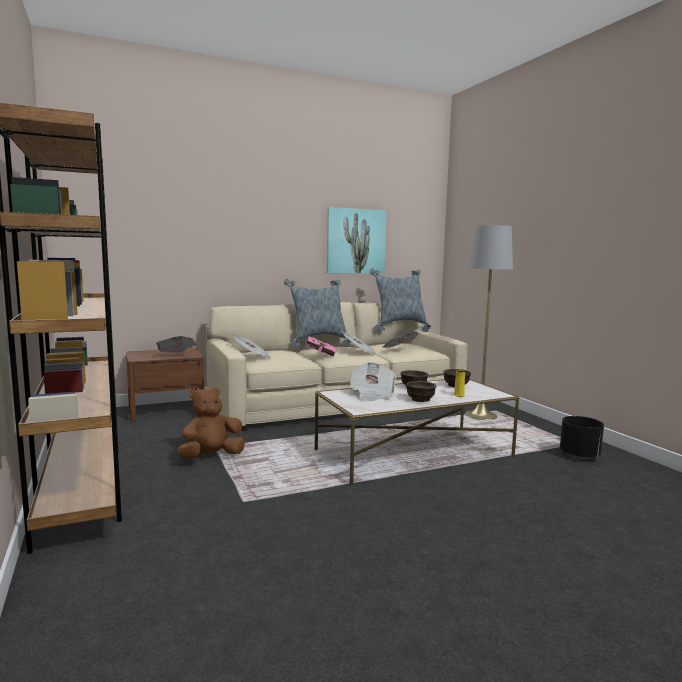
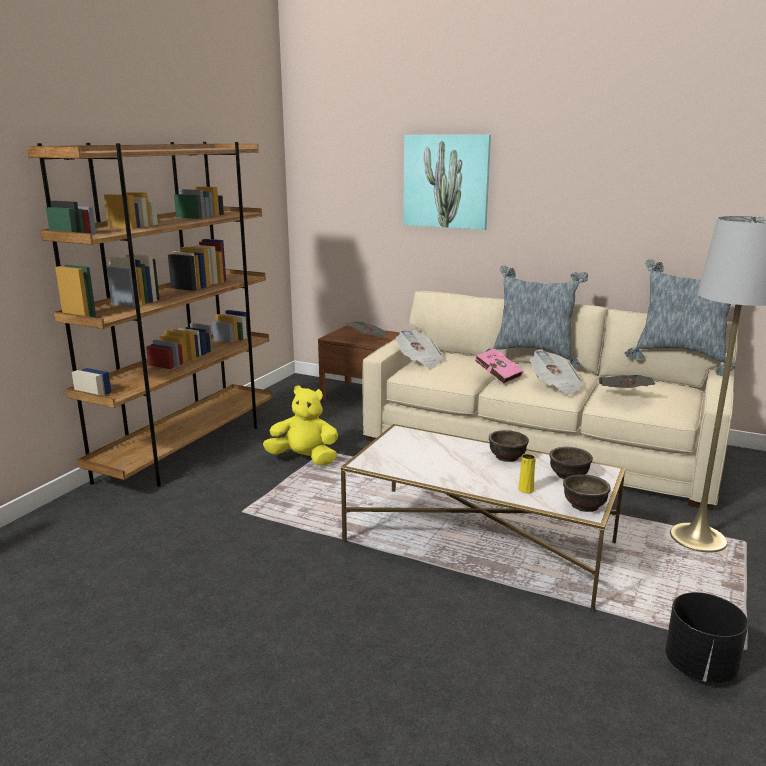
camera: 50 degrees right, 10 degrees up
brown plush toy [178,388,245,459] -> yellow plush toy [263,385,338,466]
picture [327,207,387,273] -> picture moved to [403,135,491,230]
newspaper [349,362,397,402] -> none
brown bowl [406,381,436,402] -> brown bowl moved to [563,474,611,512]

